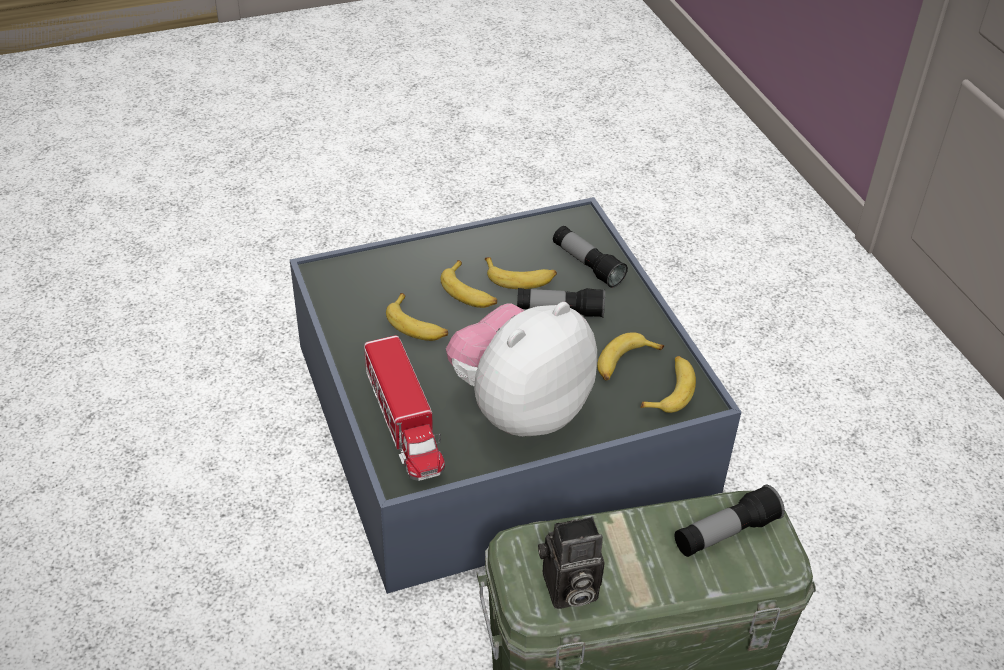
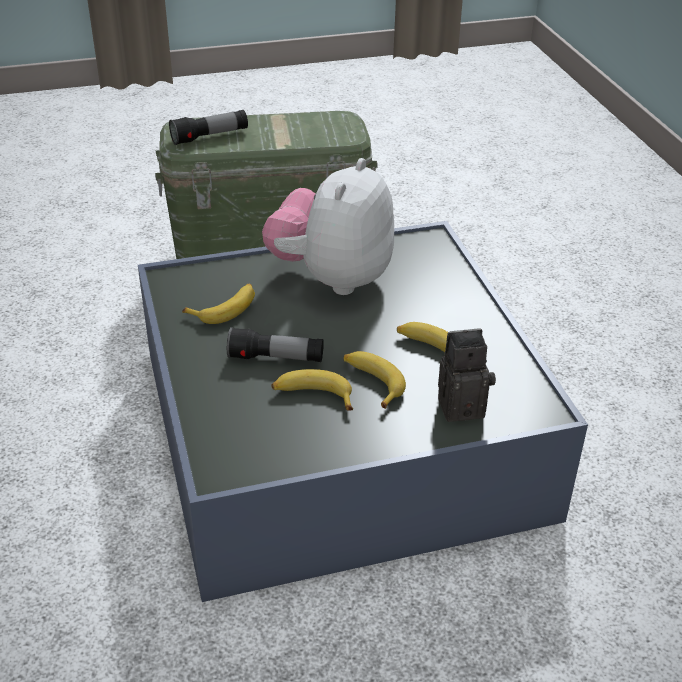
camera: 175 degrees left, 5 degrees down
toy truck [364,335,445,481] -> none
plush toy [446,302,597,436] -> plush toy turned 150 degrees clockwise [262,158,394,295]
camera [538,516,605,609] -> camera moved to [438,329,496,422]
flashlight [553,226,628,288] -> none
banana [640,356,696,413] -> none

